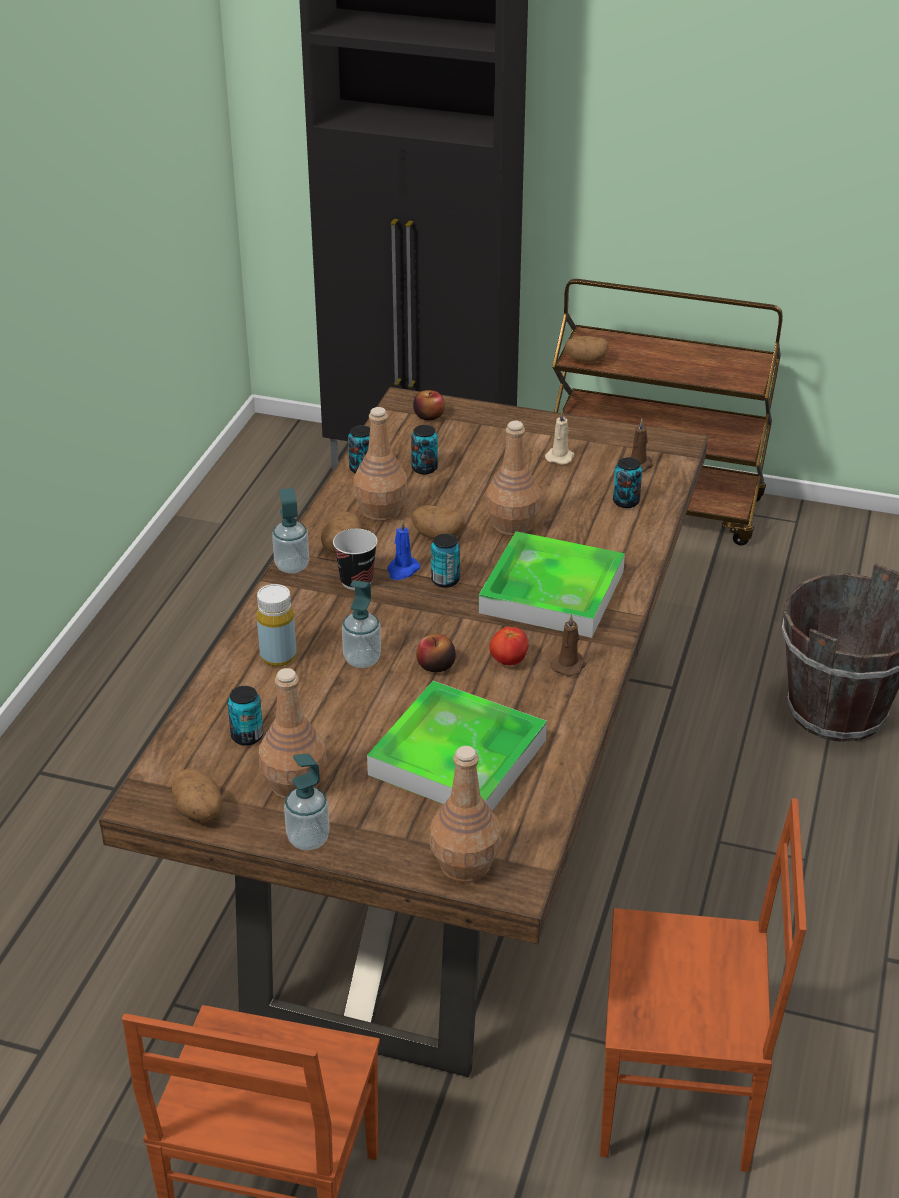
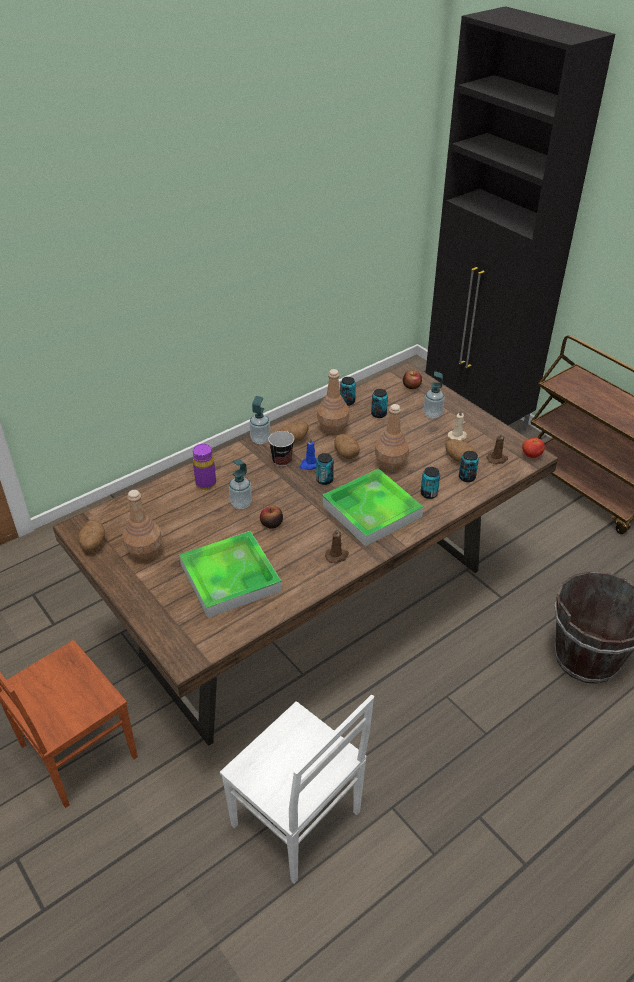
camera: 35 degrees right, 5 degrees up
can [227,686,263,746] -> can moved to [421,467,440,499]
yellow bottle [257,584,296,666] -> purple bottle [193,444,216,490]
soap dispenser [284,754,330,850] -> soap dispenser moved to [424,371,445,418]
brown bottle [429,746,501,882] -> none
tomato [489,627,529,666] -> tomato moved to [522,438,545,458]
potato [565,336,609,362] -> potato moved to [445,439,476,463]
brown chair [600,798,807,1172] -> white chair [220,695,374,884]

